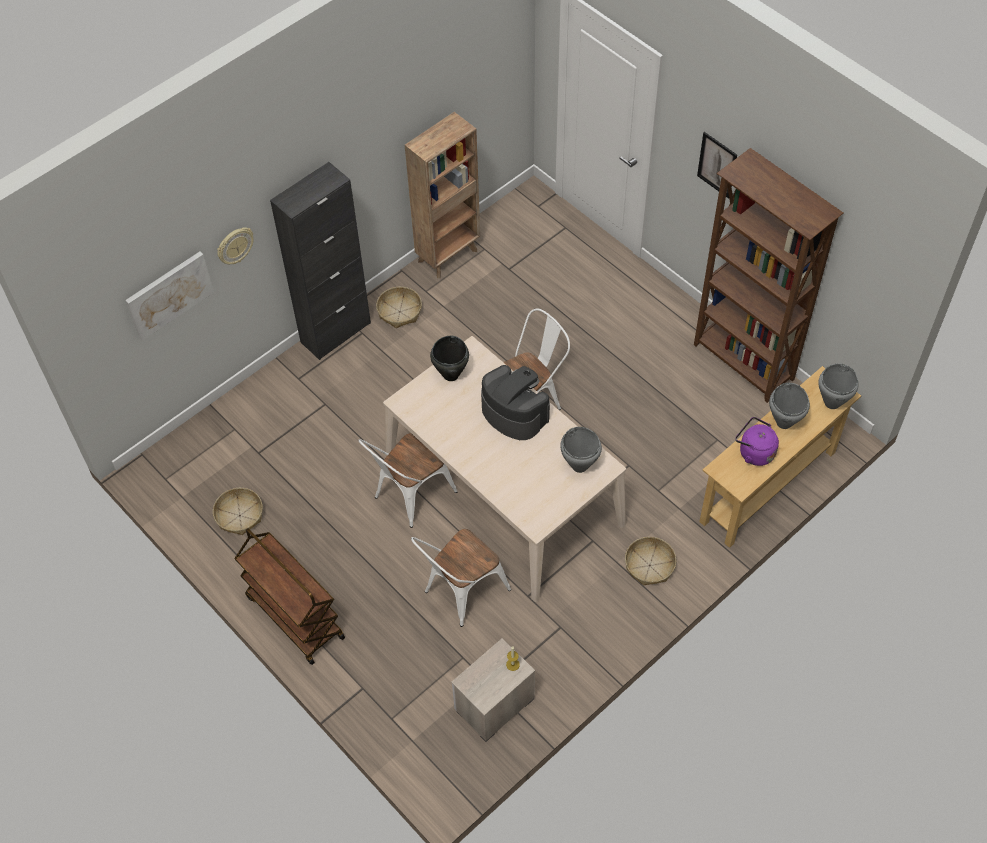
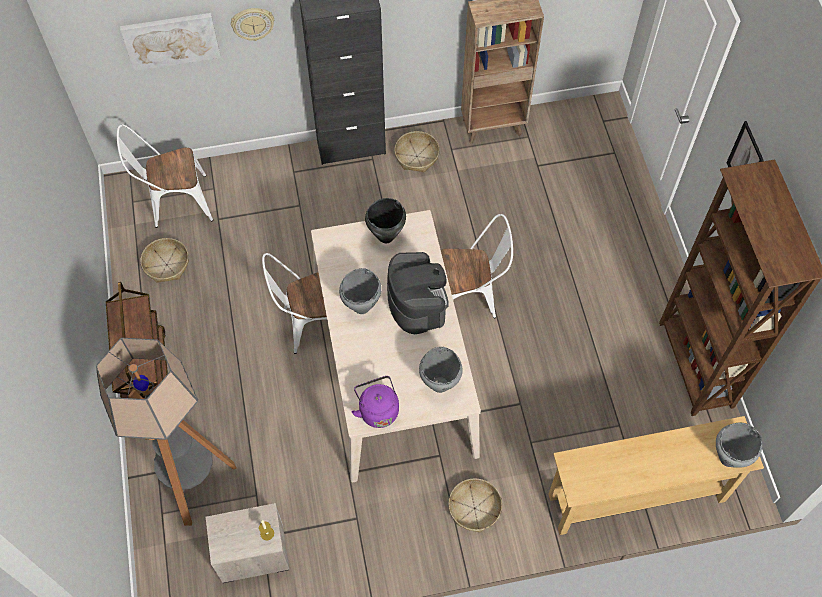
camera: 30 degrees right, 5 degrees up
white chair [411,529,511,627] -> white chair moved to [117,125,213,228]
purple kettle [736,417,779,466] -> purple kettle moved to [351,376,399,428]
grey cooking pot [769,383,810,429] -> grey cooking pot moved to [339,268,381,314]
none -> floor lamp [96,338,236,526]

